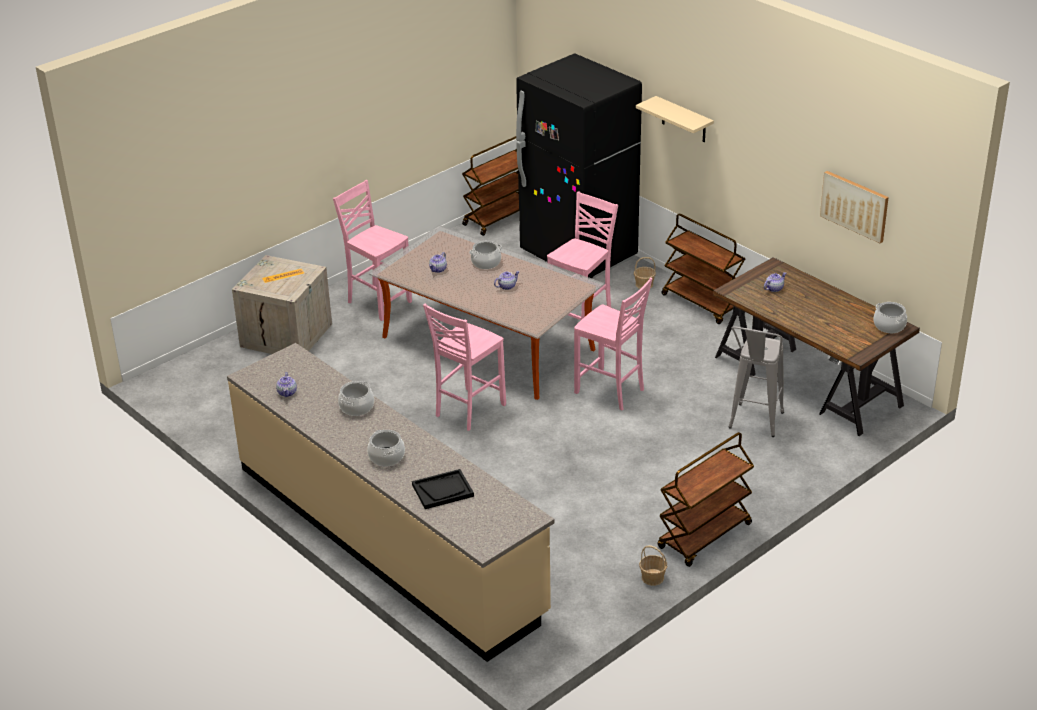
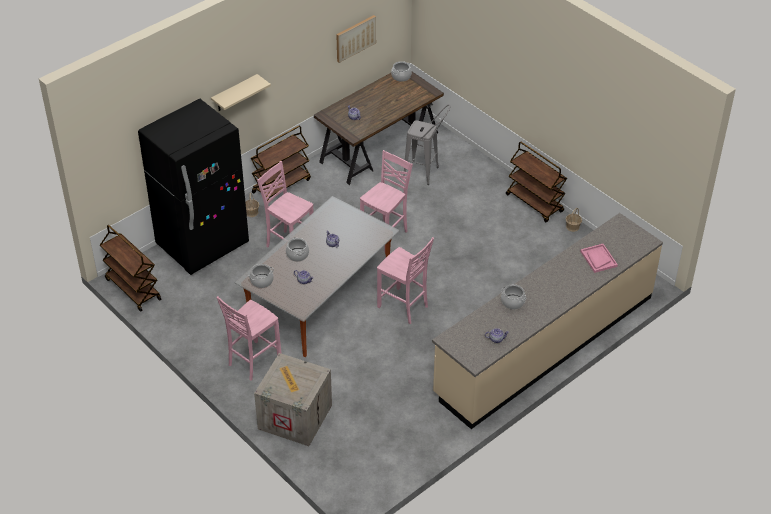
camera: 90 degrees left, 10 degrees up
cooking pot [367,430,405,467] -> cooking pot moved to [249,264,274,288]
black tray [412,469,474,509] -> pink tray [580,244,618,273]

